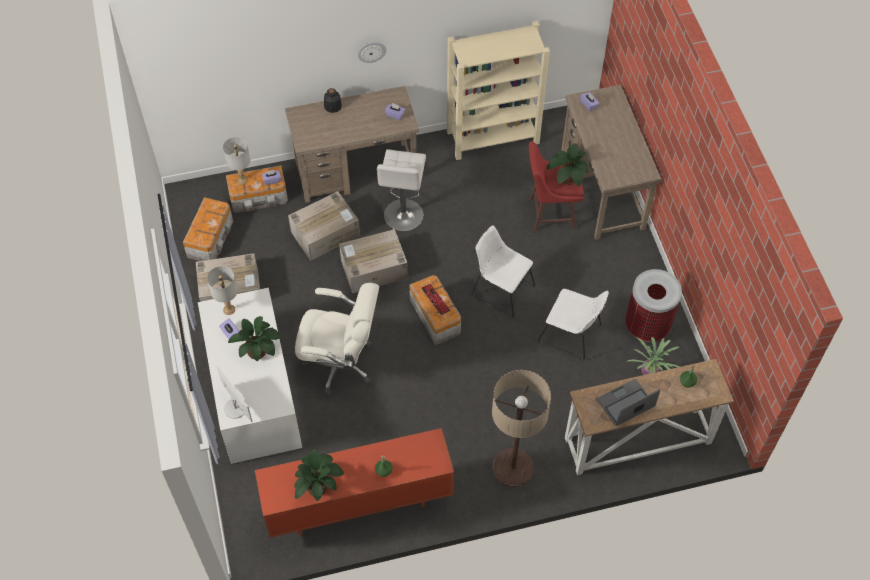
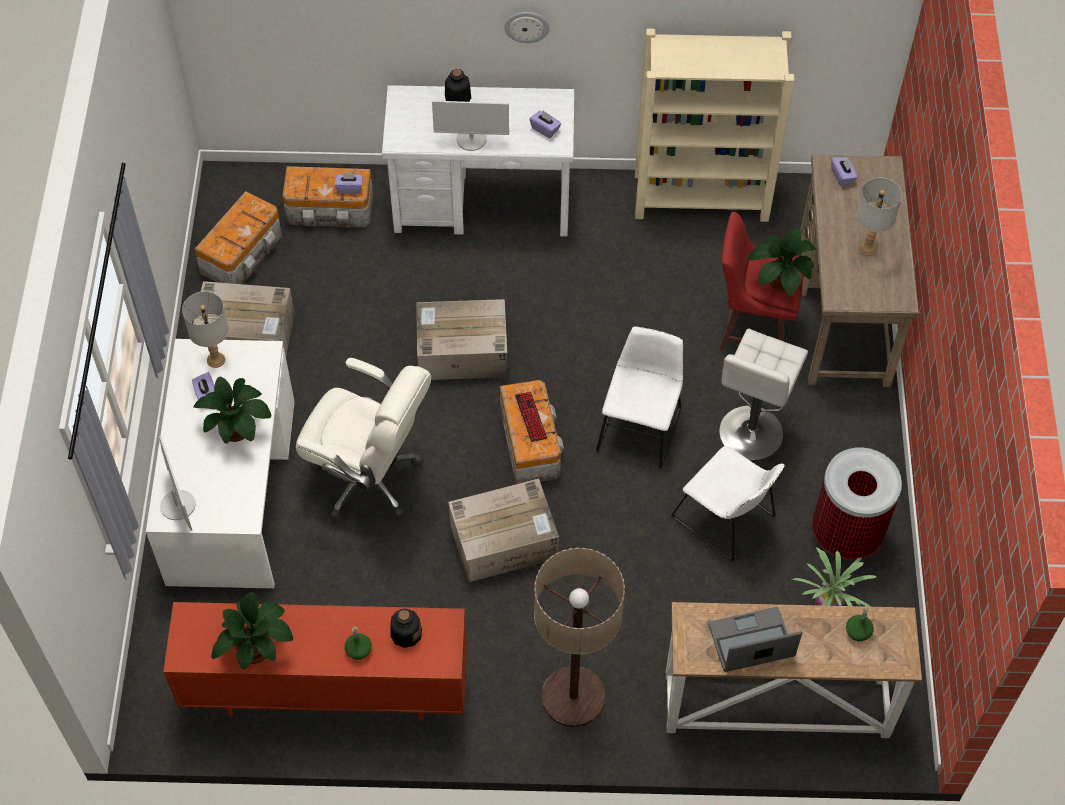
camera: 15 degrees right, 0 degrees up
grey table lamp [223,137,250,185] -> grey table lamp moved to [856,177,902,256]
brown desk [285,86,419,203] -> white desk [382,85,574,237]
cardboard box [288,191,360,261] -> cardboard box moved to [448,479,559,582]
white stool [377,149,426,231] -> white stool moved to [719,329,808,460]
white chair [471,225,536,317] -> white chair turned 60 degrees clockwise [596,326,683,469]
none -> bottle [390,609,422,648]
none -> monitor [432,101,509,151]

